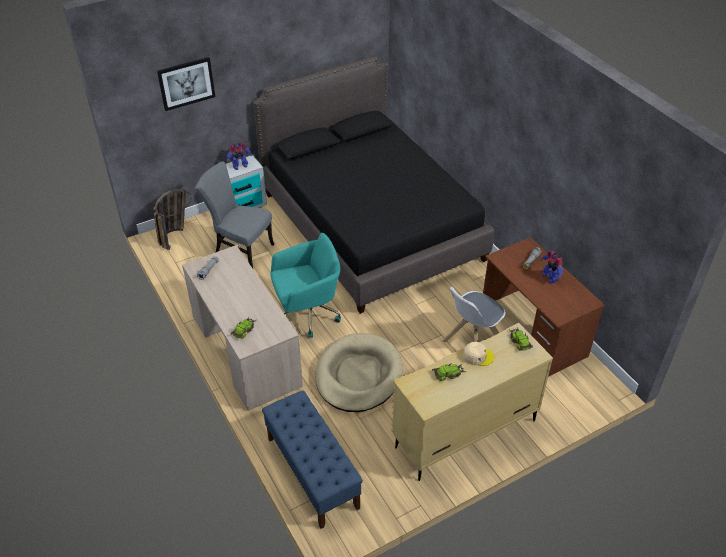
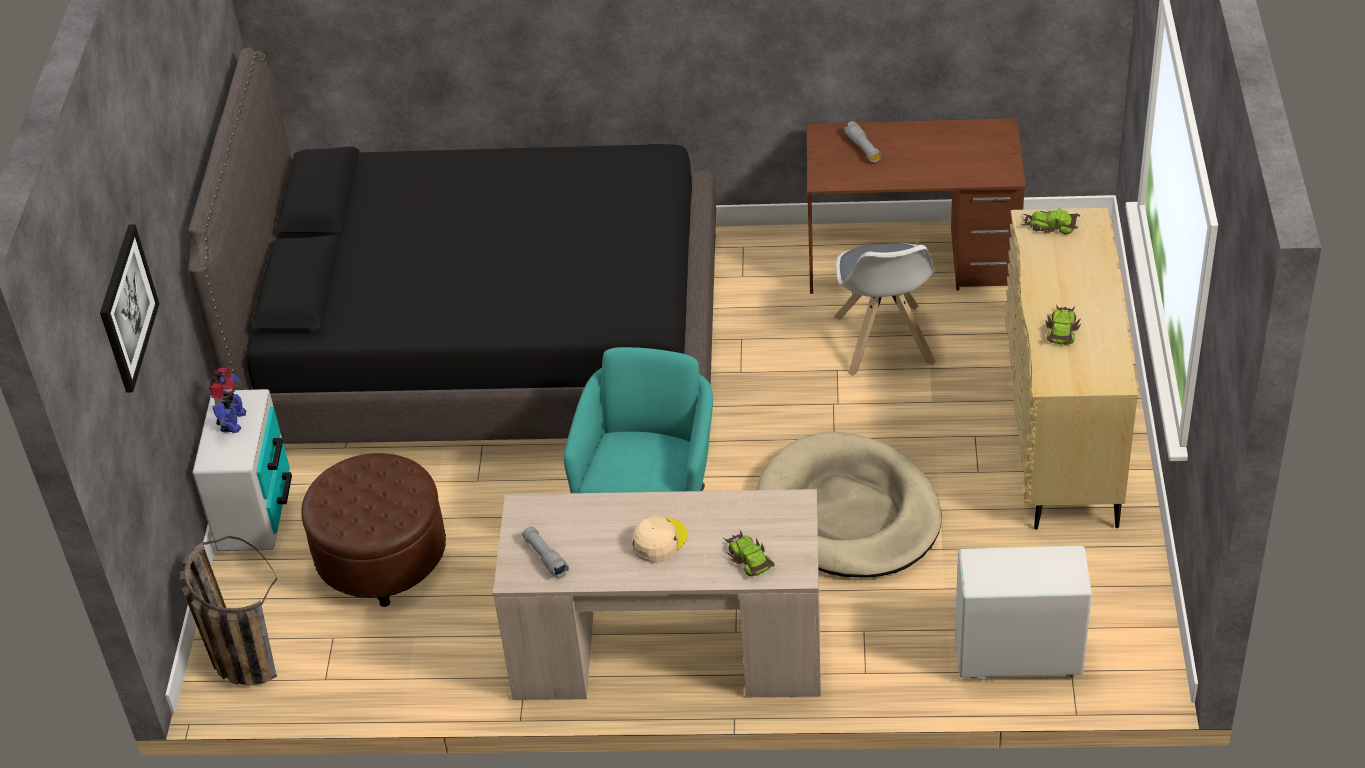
camera: 55 degrees left, 0 degrees up
grey chair [195,161,274,268] -> brown ottoman [301,453,446,607]
blue bench [262,390,363,529] -> white nightstand [955,545,1092,678]
beige cap [463,342,494,366] -> beige cap moved to [632,516,687,563]
toy robot [541,251,563,284] -> none

